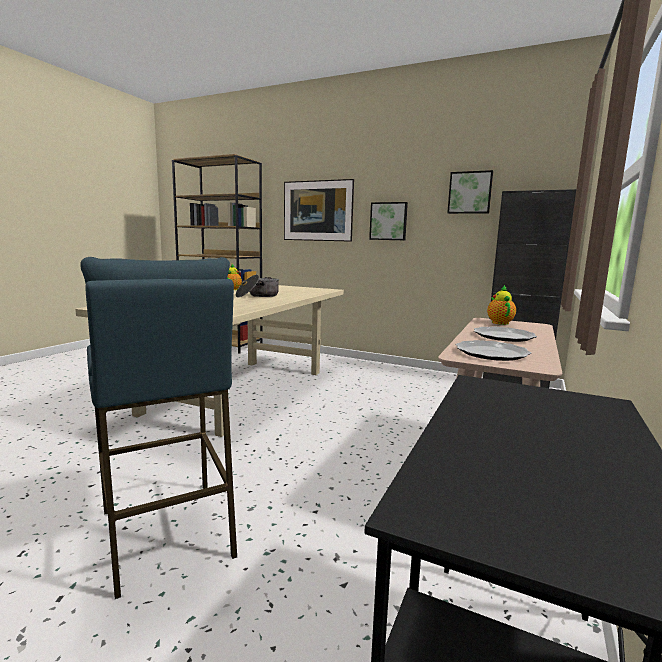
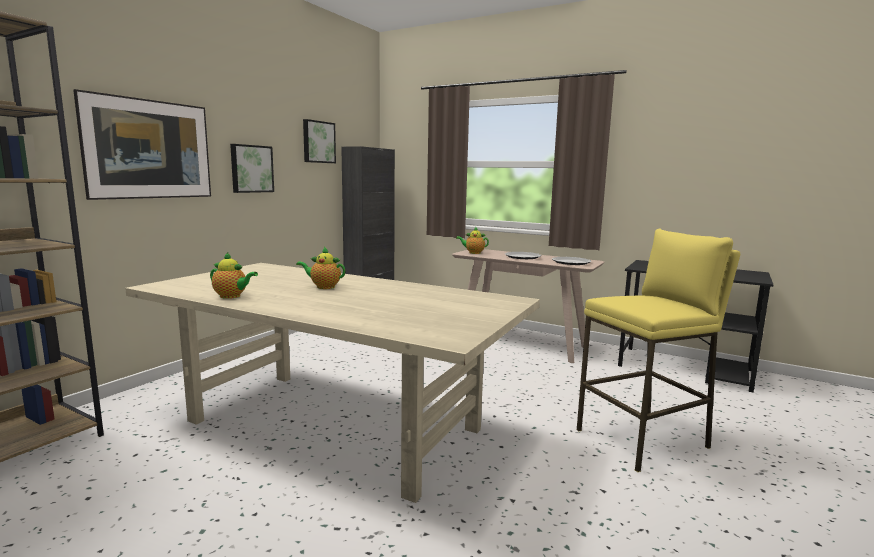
camera: 85 degrees left, 0 degrees up
blue stool [80,257,237,599] -> yellow stool [577,228,740,472]
cooking pot [236,275,279,298] -> teapot [296,247,345,289]

